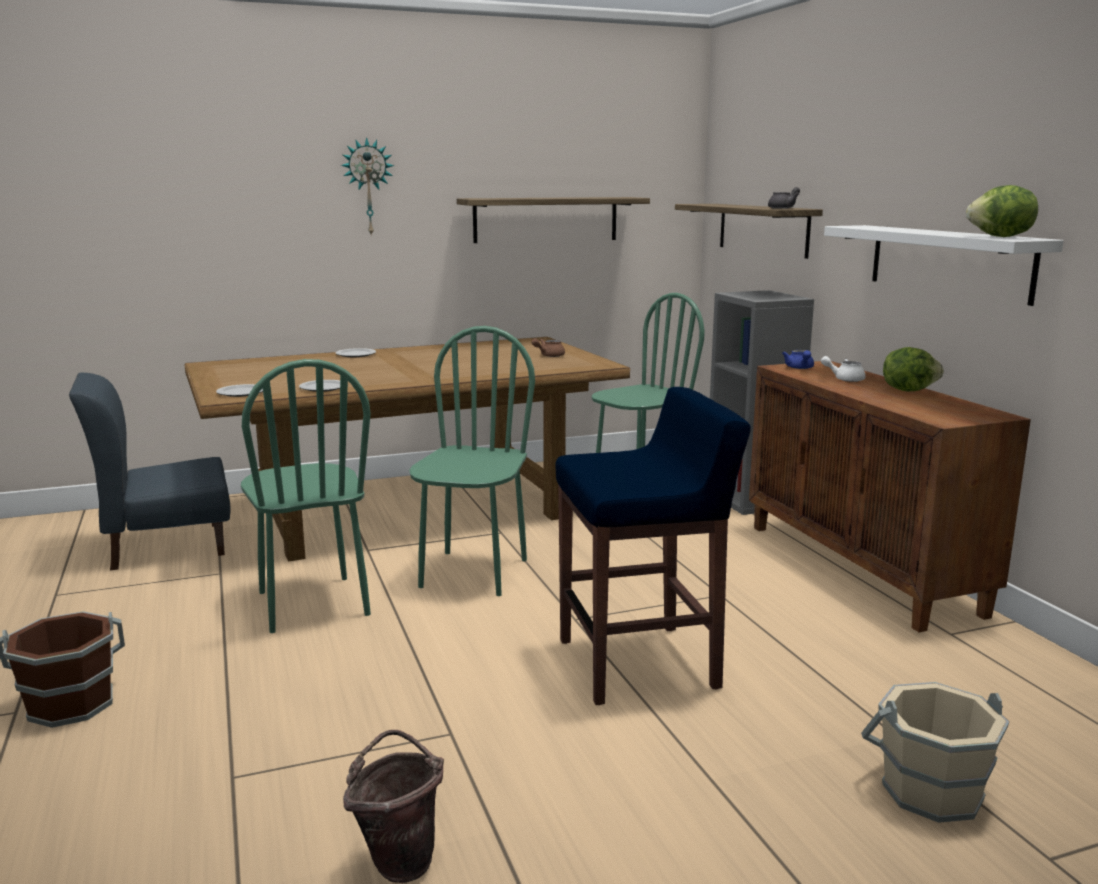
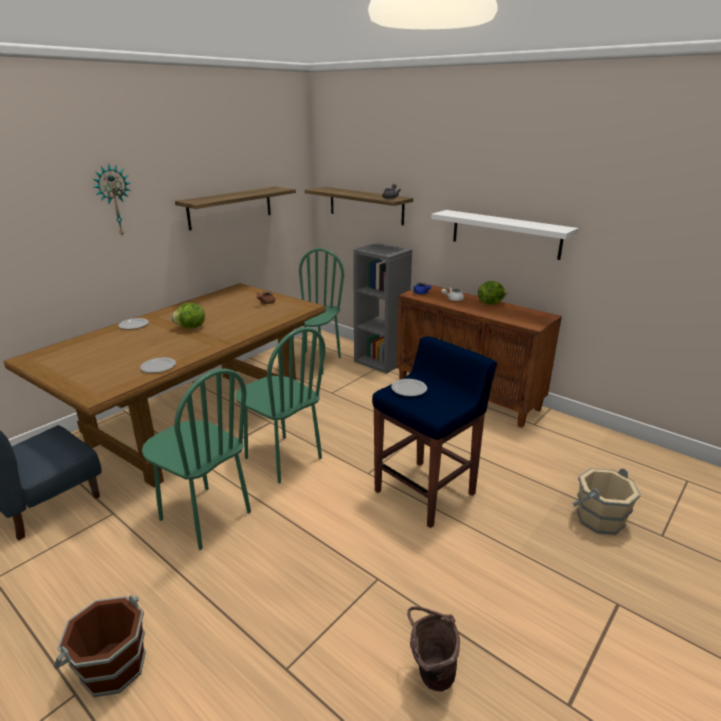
camera: 30 degrees left, 10 degrees up
plate [216,384,263,397] -> plate moved to [391,379,427,396]
green chair [409,326,535,596] -> green chair turned 150 degrees clockwise [236,327,325,483]
lettuce [966,185,1038,237] -> lettuce moved to [171,303,205,329]

